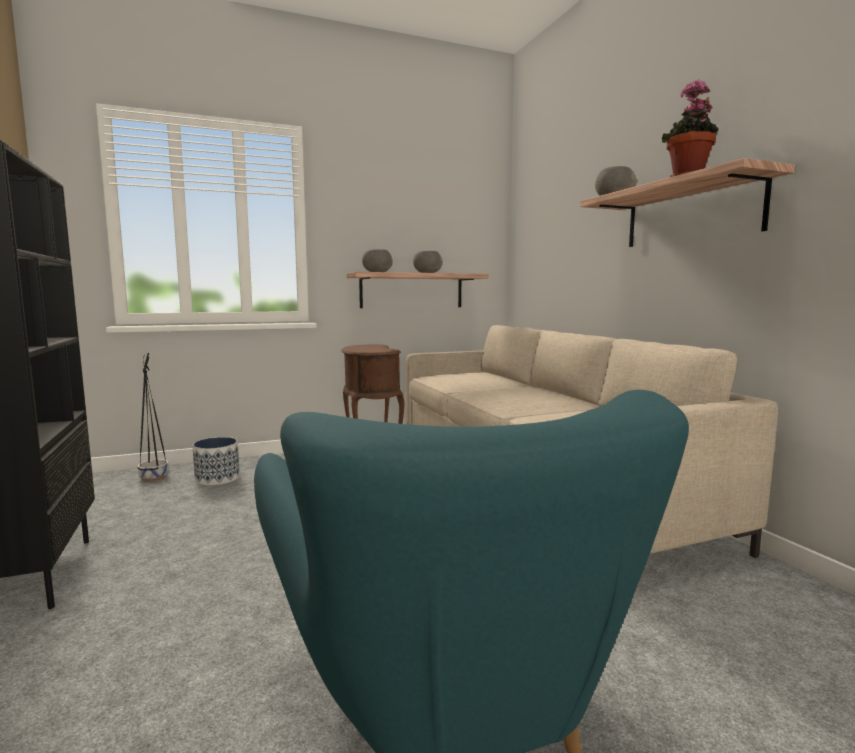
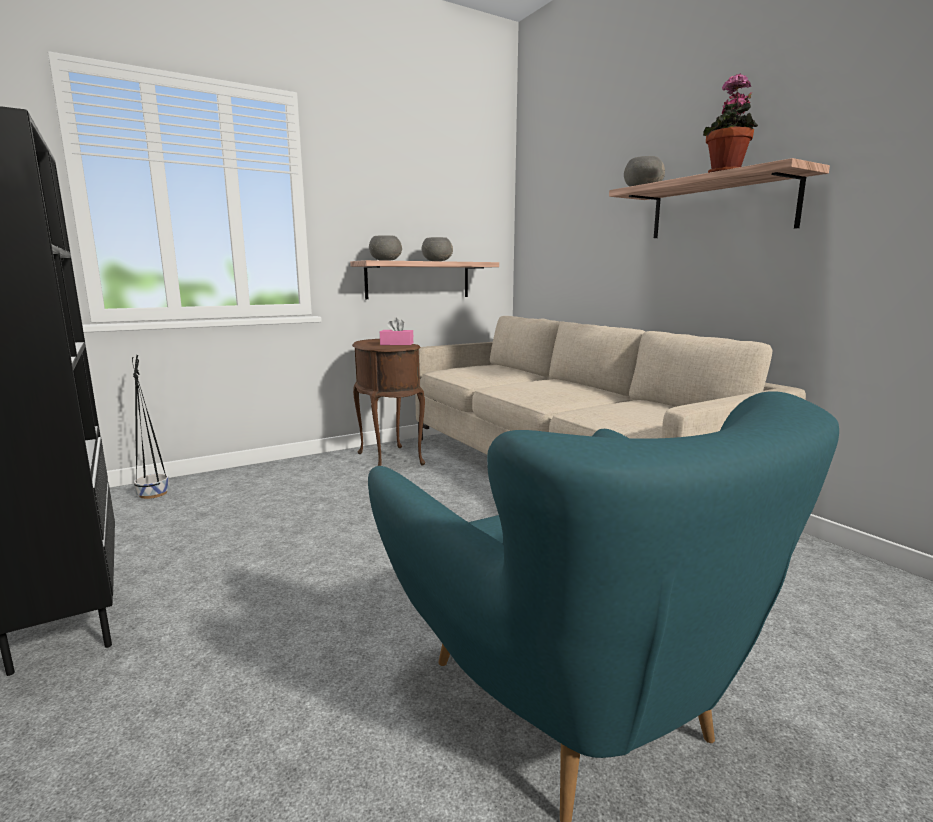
camera: 10 degrees left, 5 degrees up
planter [193,437,240,486] -> none
none -> pink tissue box [380,318,413,345]

